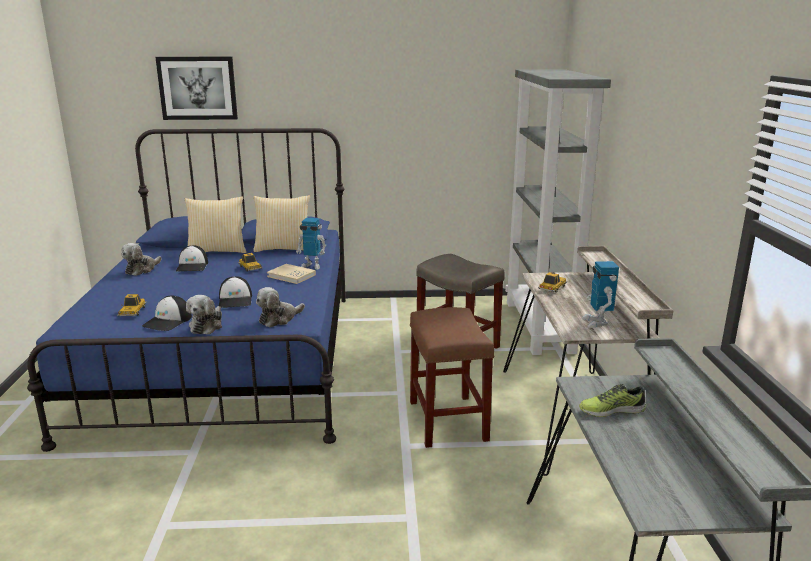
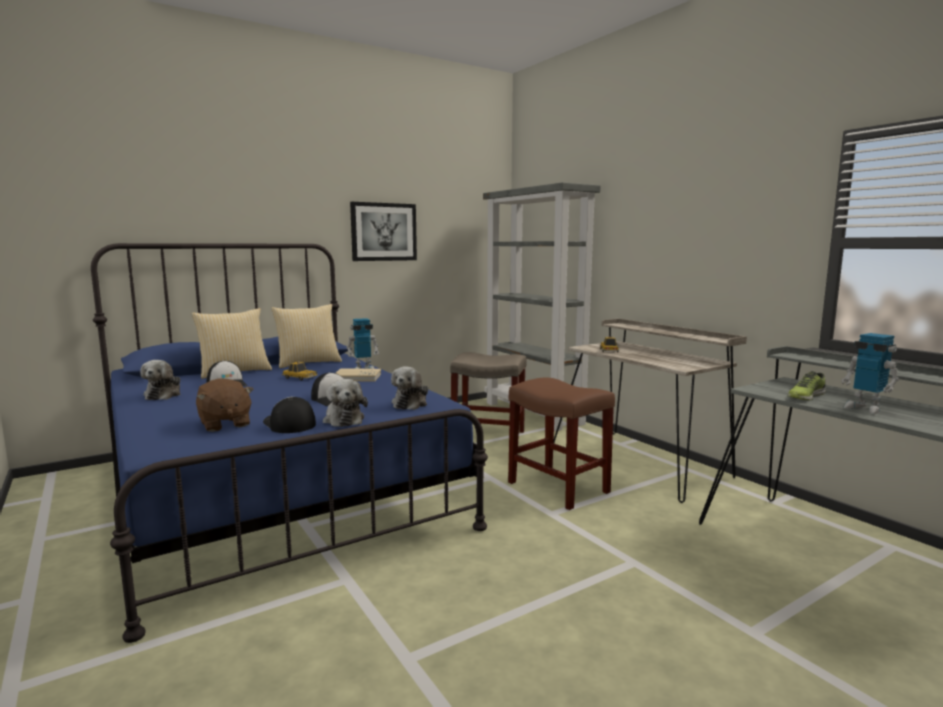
camera: 30 degrees left, 10 degrees down
toy car [117,294,146,316] -> brown plush toy [196,378,253,432]
cap [142,296,192,331] -> cap turned 150 degrees clockwise [263,397,316,433]
picture [155,57,238,120] -> picture moved to [350,202,417,261]
toy robot [581,261,619,328] -> toy robot moved to [841,333,899,414]

